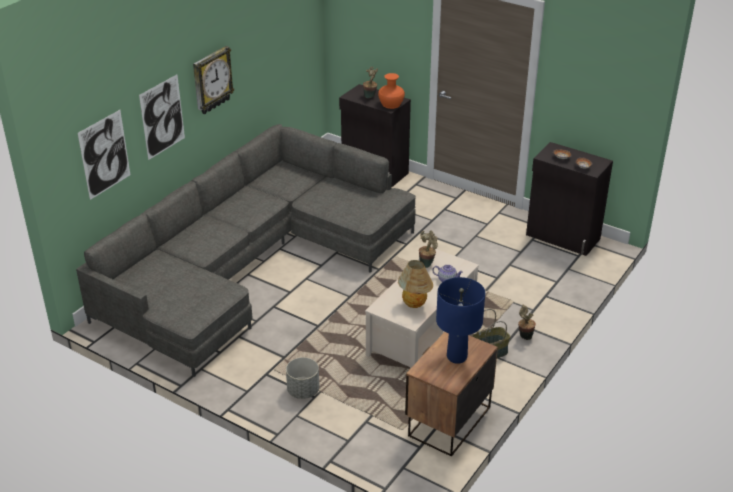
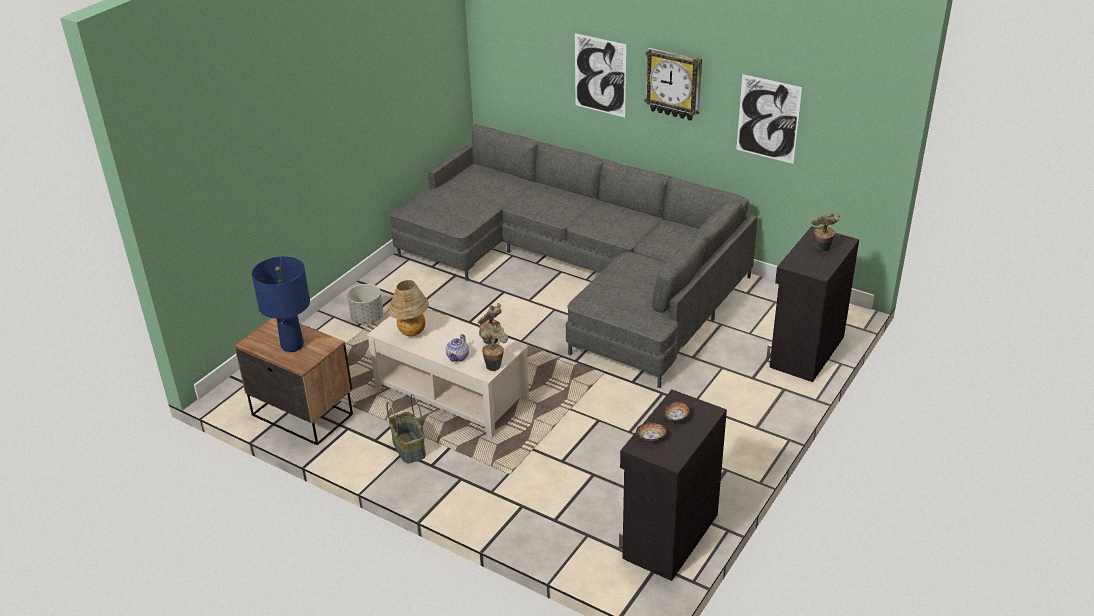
camera: 90 degrees right, 0 degrees up
picture [78,110,130,200] -> picture moved to [736,74,802,164]
orange vase [378,73,405,109] -> none
potted plant [518,305,536,340] -> potted plant moved to [479,323,508,371]

